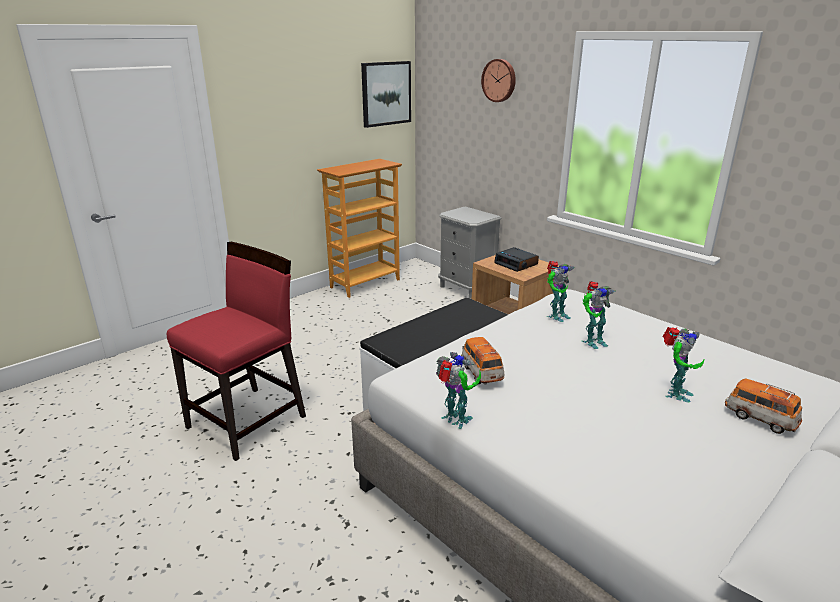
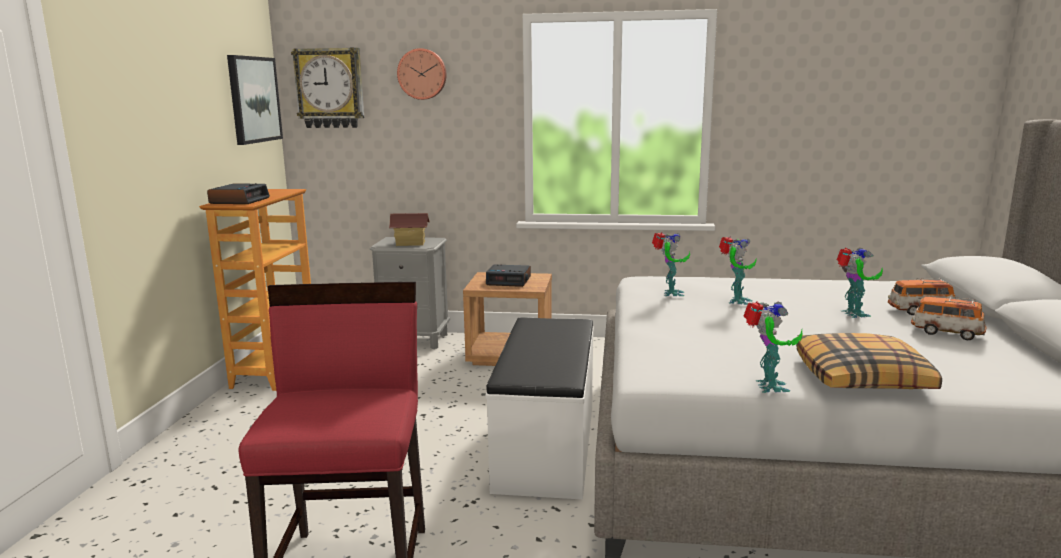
camera: 40 degrees left, 10 degrees down
toy robot [436,352,481,429] -> toy robot turned 90 degrees clockwise [743,301,803,393]
toy car [461,337,504,385] -> toy car moved to [911,296,987,340]
none -> alarm clock [207,183,270,204]
none -> wall clock [291,47,364,128]
none -> toy house [389,213,430,246]
none -> pillow [796,333,942,389]

